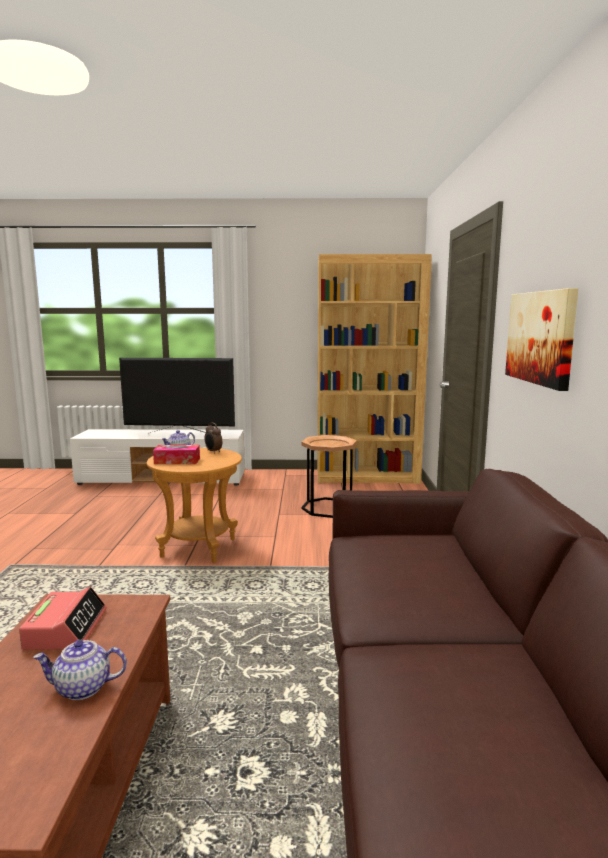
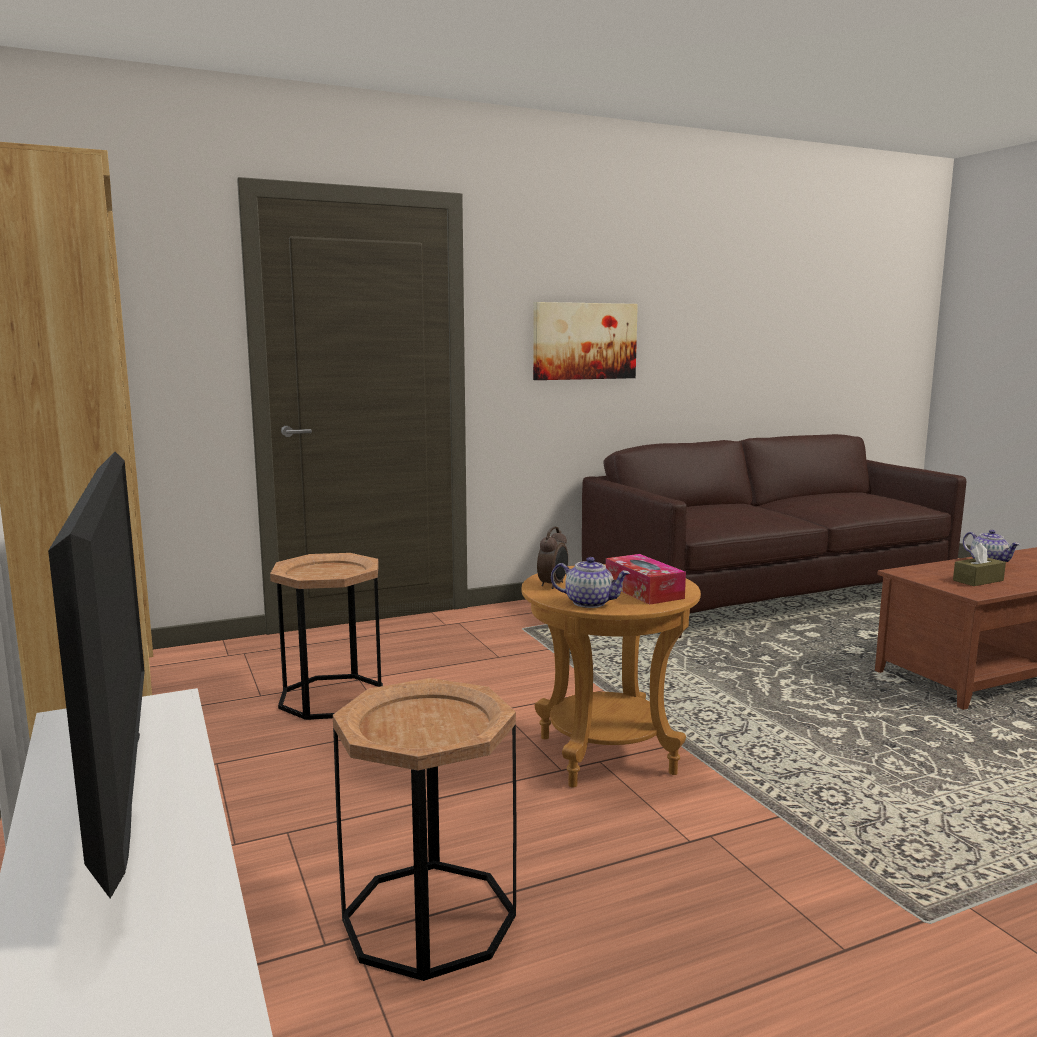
camera: 115 degrees left, 0 degrees up
alarm clock [19,587,107,650] -> brown tissue box [953,543,1006,586]
none -> brown side table [333,678,516,981]

